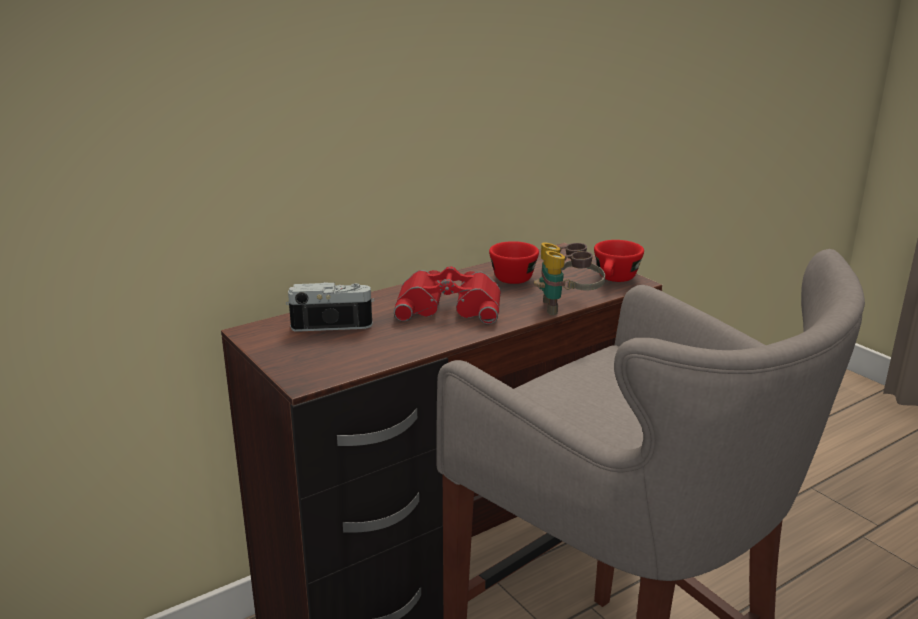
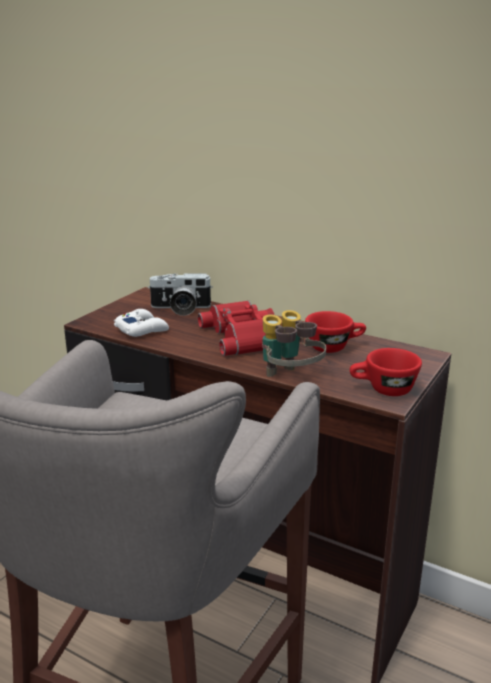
camera: 65 degrees right, 0 degrees up
camera [286,282,375,332] -> camera turned 120 degrees clockwise [148,273,213,316]
none -> white game controller [114,309,169,337]

